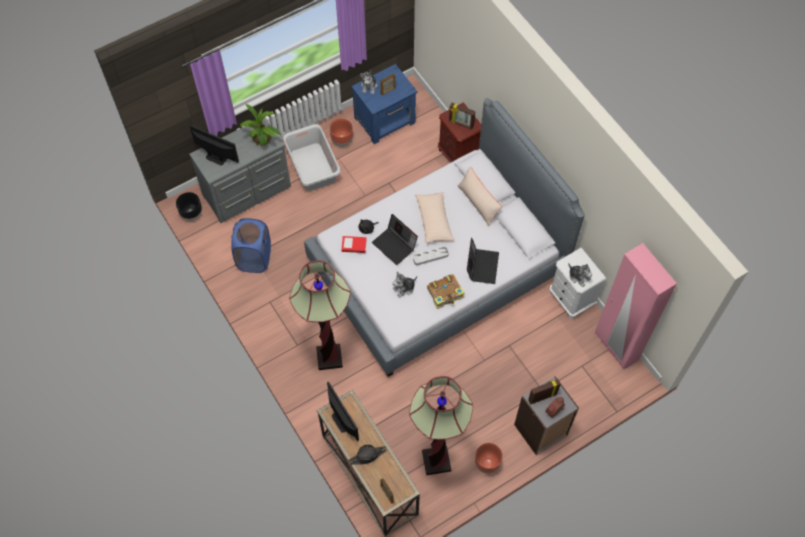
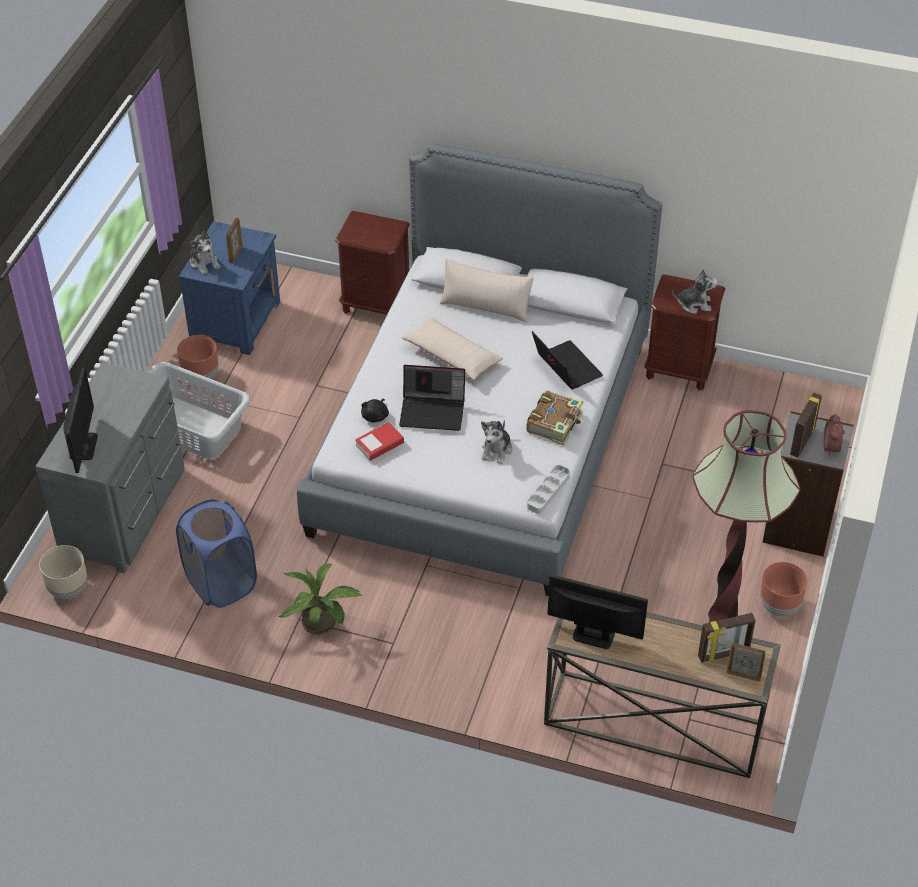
camera: 40 degrees left, 15 degrees down
black planter [176,192,202,221] -> beige planter [39,545,87,599]
monitor [190,125,239,165] -> monitor turned 105 degrees clockwise [63,368,98,473]
potted plant [239,104,282,146] -> potted plant moved to [278,564,362,634]
floor lamp [289,260,351,370] -> none
black hat [348,444,387,465] -> none
grey tray [413,247,449,265] -> grey tray moved to [527,465,570,514]
picture frame [449,103,475,129] -> picture frame moved to [698,613,756,662]
white nightstand [550,248,606,319] -> brown nightstand [644,274,725,391]
pink wardrobe [595,243,677,370] -> none

